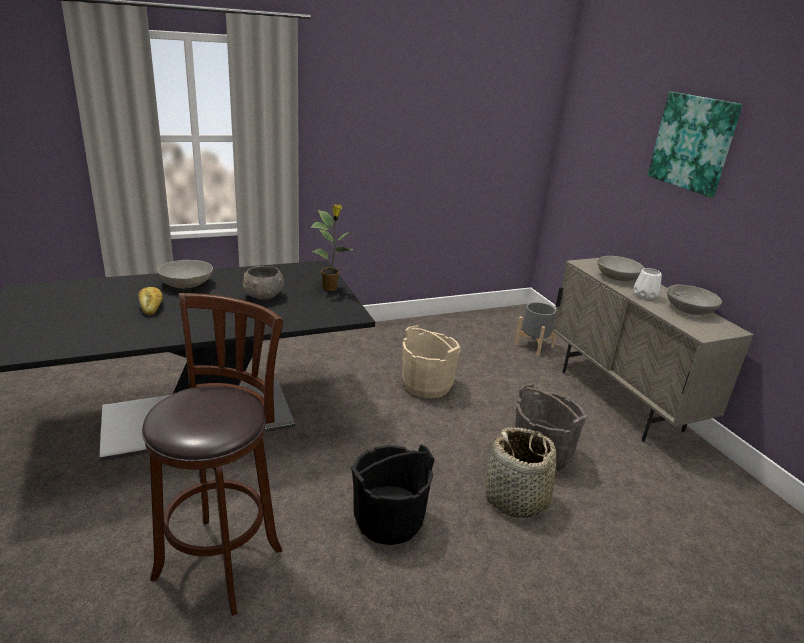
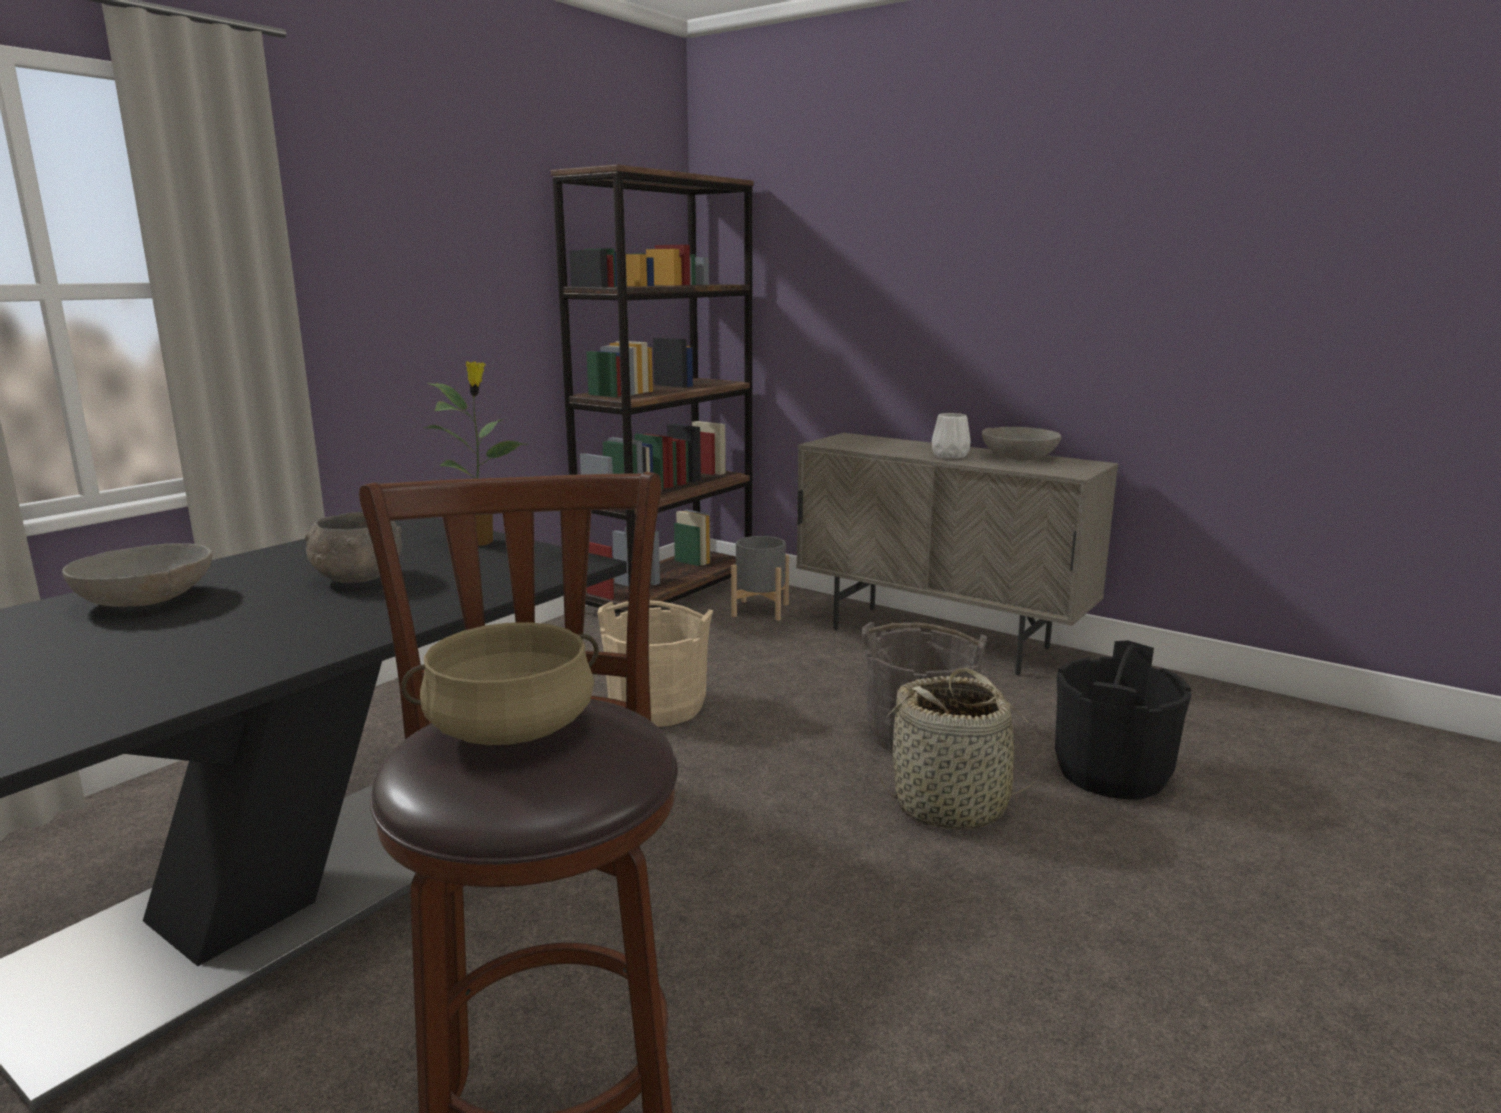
camera: 30 degrees left, 10 degrees down
bread [138,287,163,315] -> none
black bucket [350,445,435,545] -> black bucket moved to [1055,640,1191,800]
grey bowl [598,256,644,281] -> none
picture [648,92,743,197] -> none
none -> beige cooking pot [401,622,599,745]
none -> brown bookcase [551,164,754,614]

